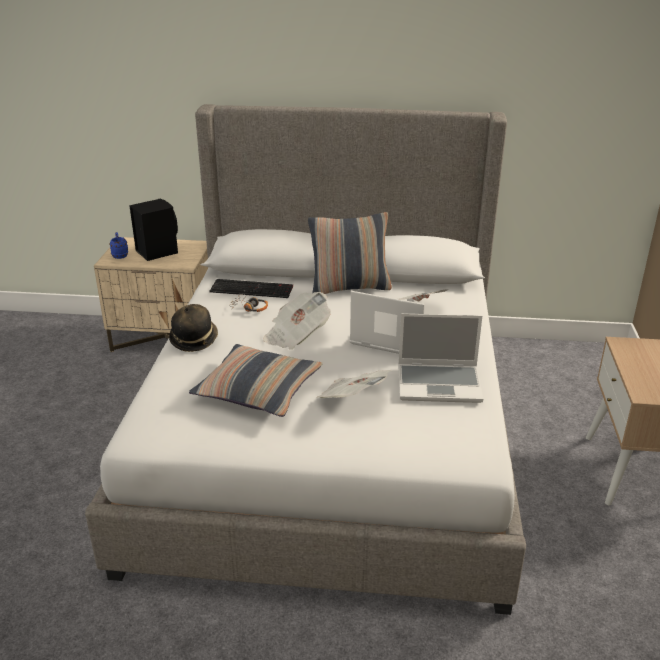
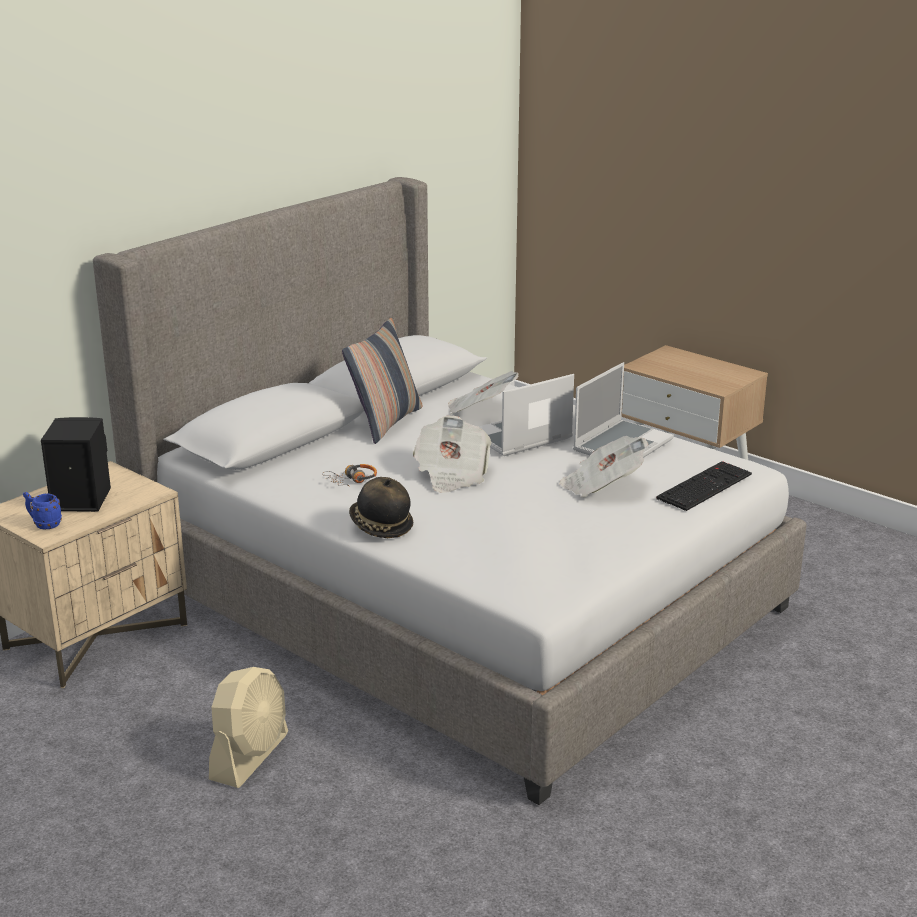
camera: 55 degrees left, 5 degrees down
pillow [189,344,323,417] -> none
keyboard [209,279,293,298] -> keyboard moved to [656,461,752,511]
none -> beige fan [209,667,288,788]

